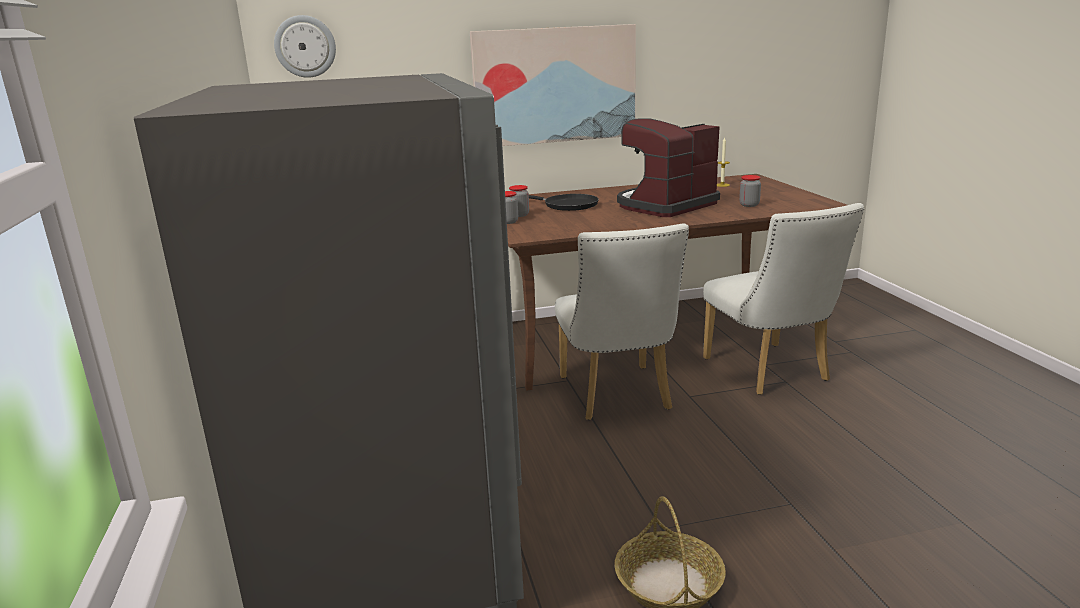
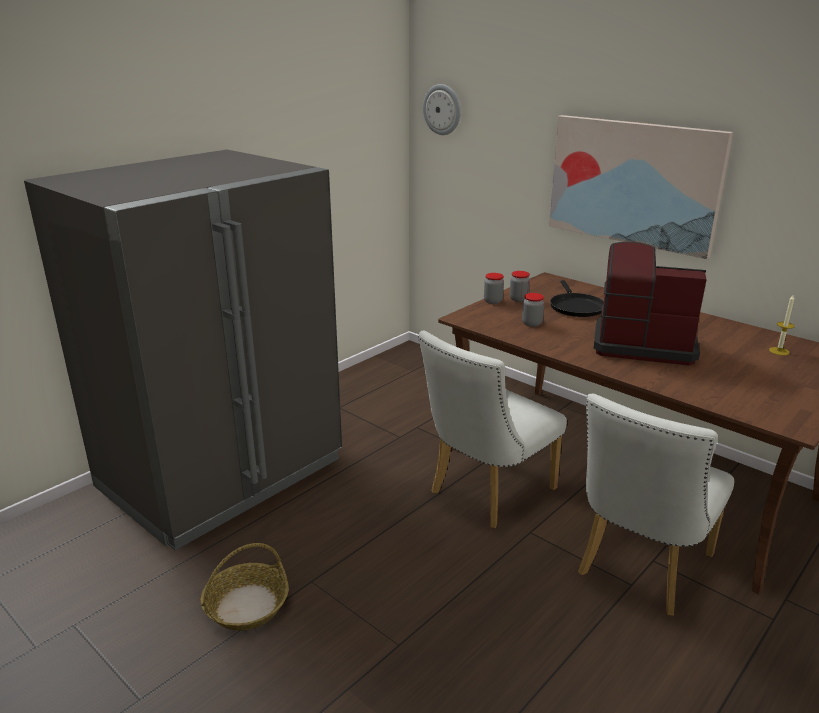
camera: 55 degrees right, 5 degrees up
jar [739,175,761,207] -> jar moved to [522,293,544,327]

